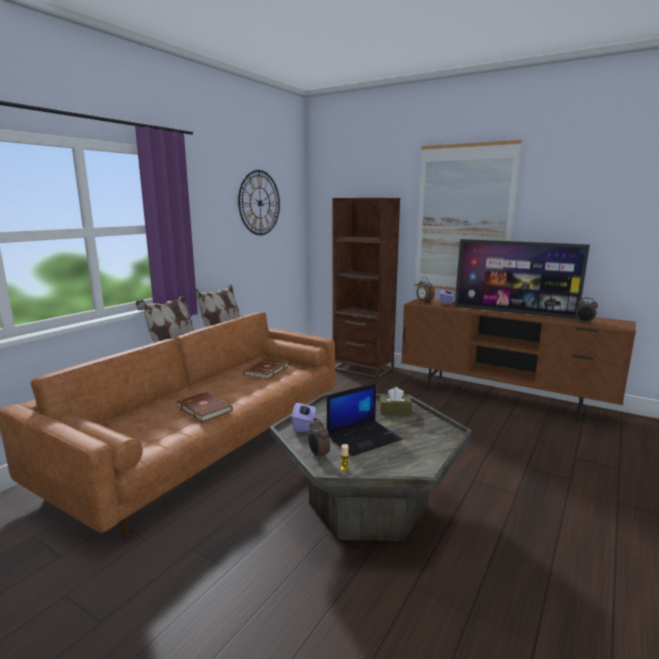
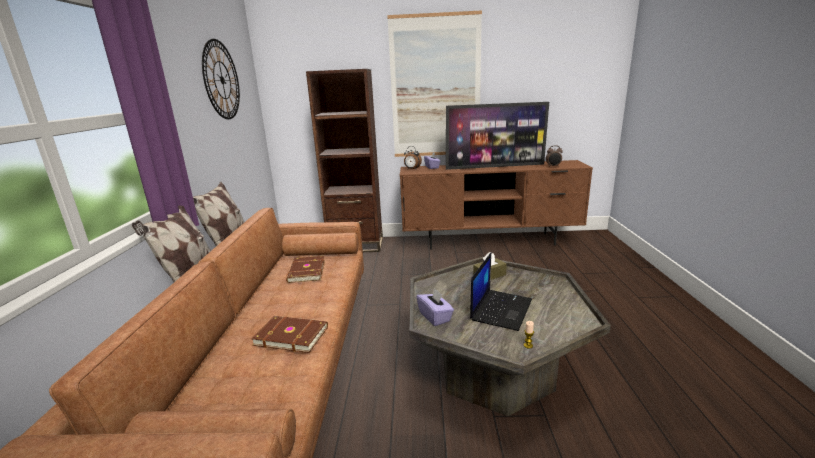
camera: 30 degrees left, 5 degrees up
alarm clock [308,418,330,461] -> none

